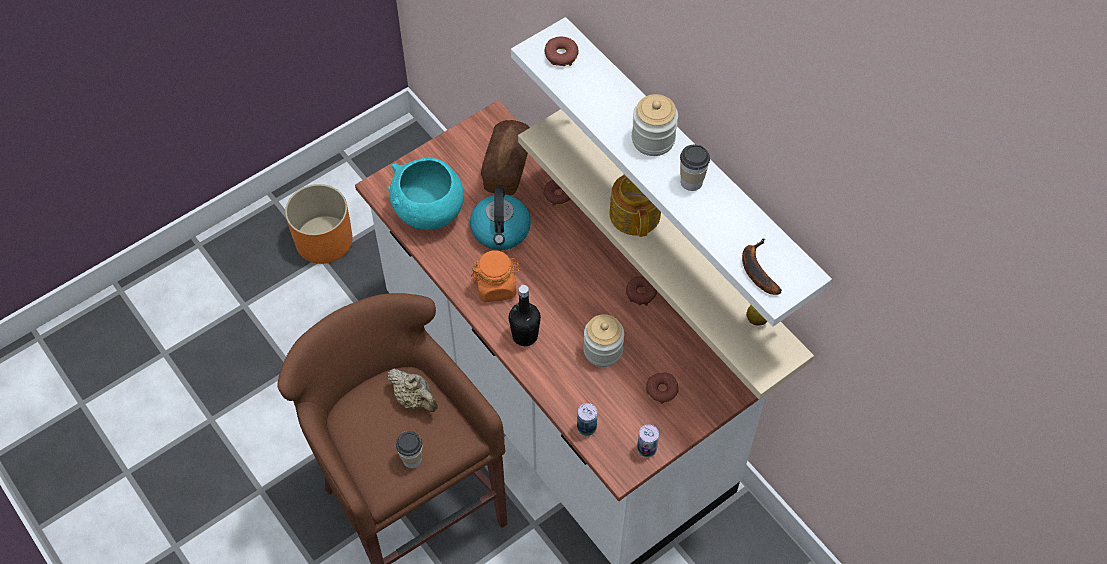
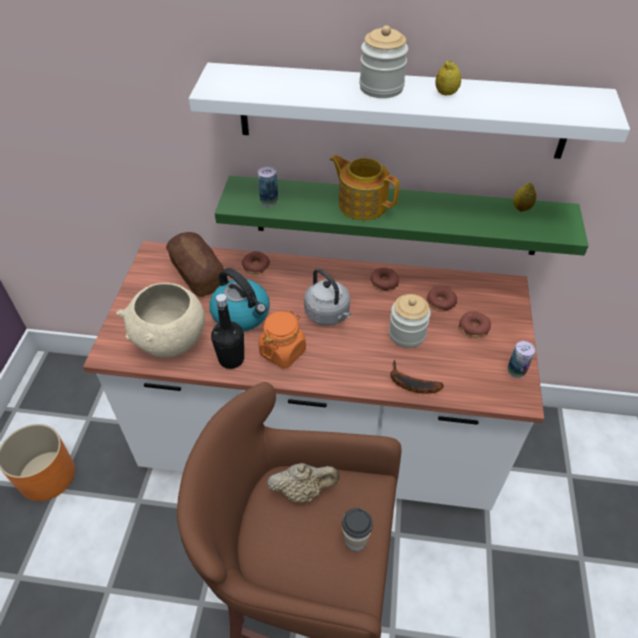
camera: 45 degrees left, 10 degrees down
turquoise bowl [388,158,464,230] -> beige bowl [116,283,205,357]
black bottle [509,285,541,346] -> black bottle moved to [211,294,244,369]
beige shelf [518,109,814,400] -> green shelf [215,176,589,256]
donut [545,36,579,66] -> donut moved to [427,287,457,311]
can [577,403,598,437] -> can moved to [258,166,278,207]
cup [680,145,710,191] -> lemon [435,61,461,95]
banana [742,239,782,295] -> banana moved to [391,360,444,394]
none -> grey kettle [304,268,351,325]

